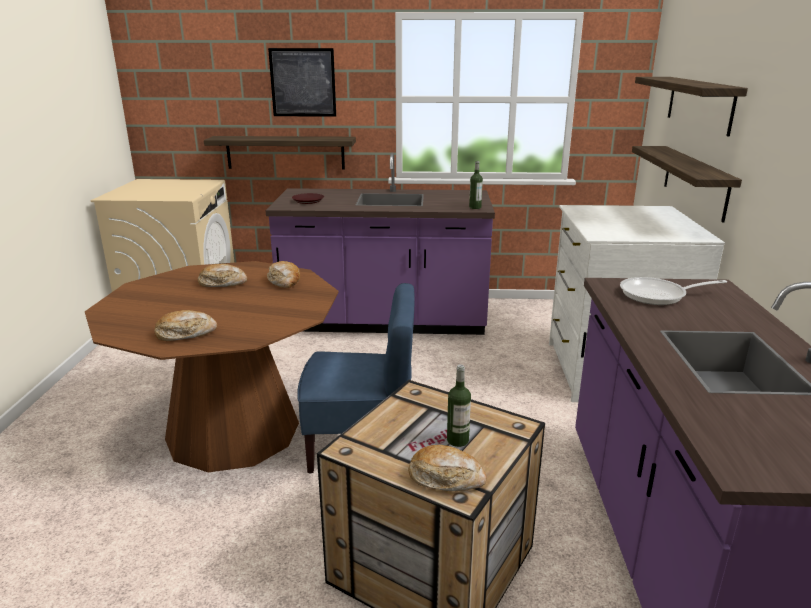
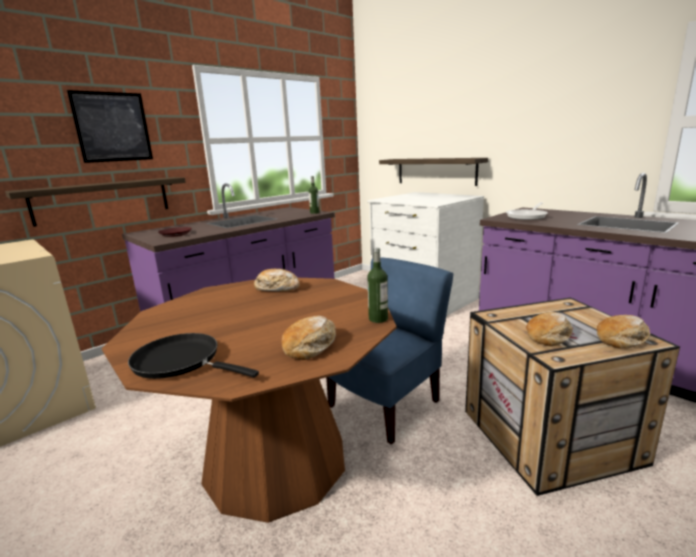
camera: 45 degrees left, 5 degrees down
bread [198,264,247,287] -> bread moved to [526,312,573,346]
bottle [447,364,471,447] -> bottle moved to [367,248,388,323]
shelf [635,77,748,137] -> none
none -> black frying pan [128,333,259,379]

